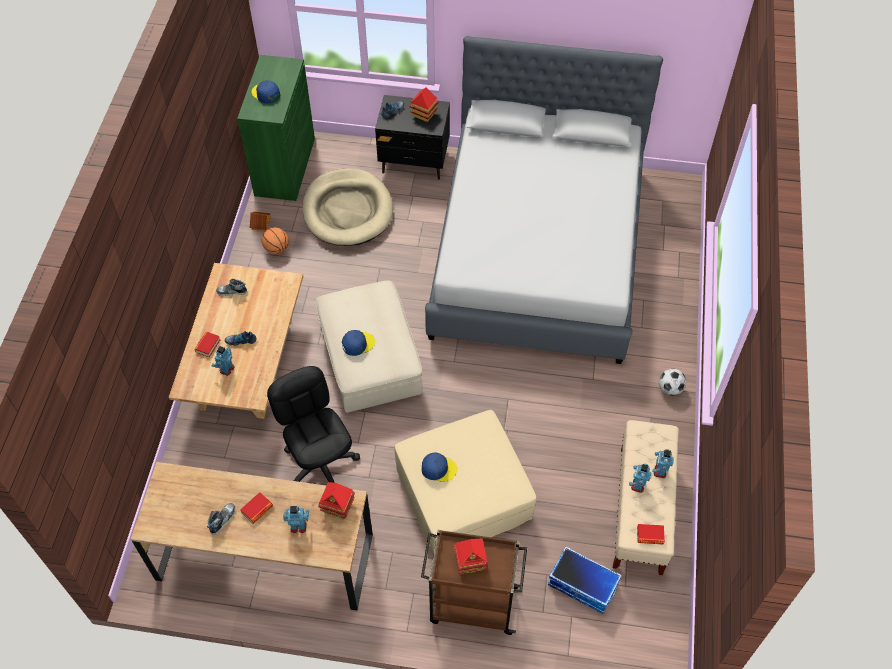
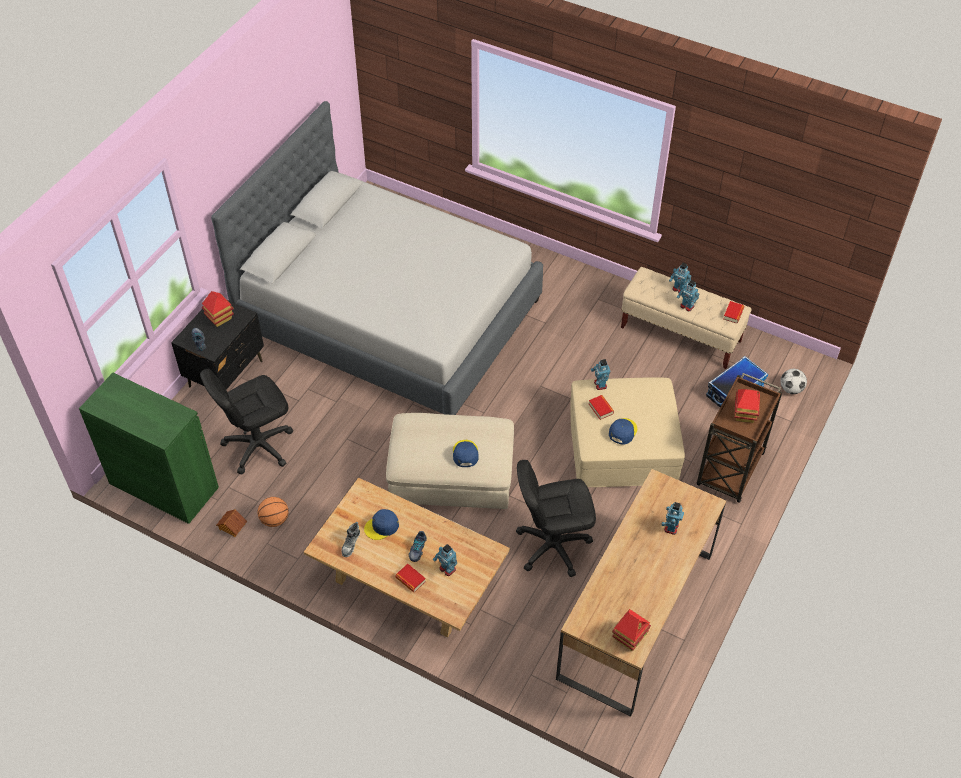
camera: 70 degrees left, 5 degrees down
shoe [207,503,235,535] -> none
book [240,492,273,524] -> book moved to [589,395,614,420]
blue cap [252,80,280,104] -> blue cap moved to [364,509,399,540]
beige dog bed [302,168,393,246] -> black office chair [200,368,293,475]
toy house [318,482,355,519] -> toy house moved to [612,609,651,651]
football [659,368,686,395] -> football moved to [780,369,807,394]
none -> toy robot [591,359,610,390]

